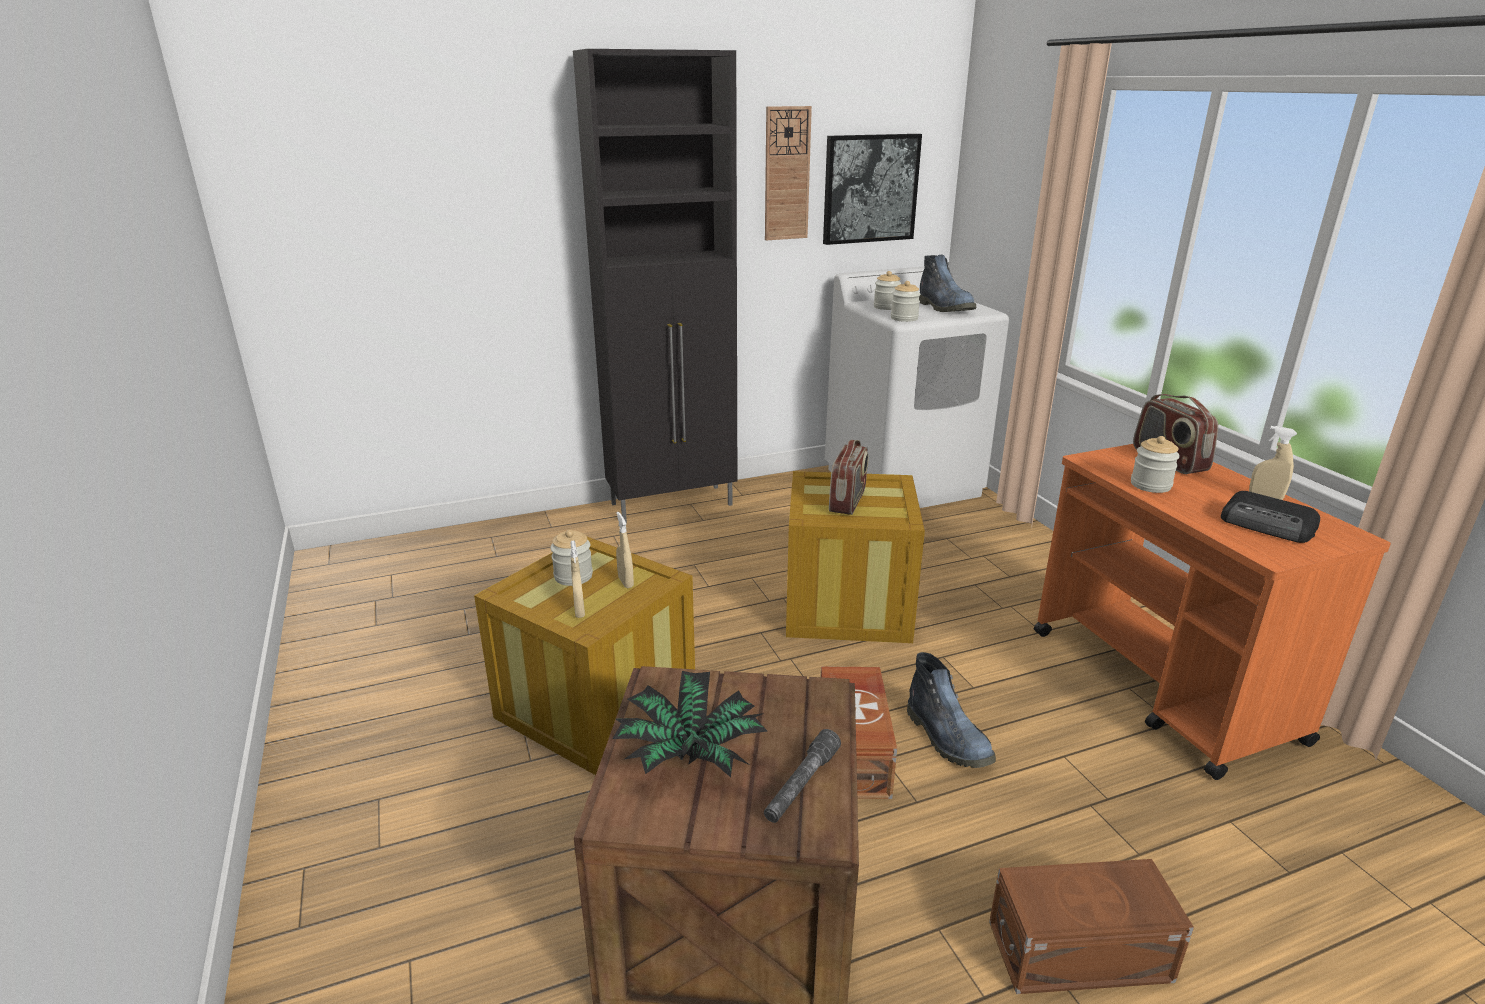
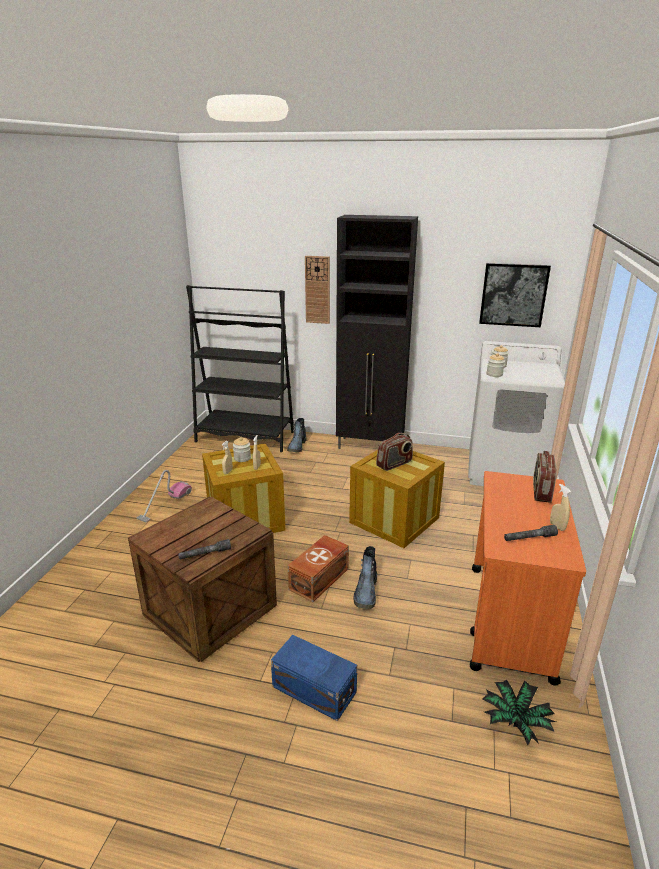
camera: 35 degrees right, 0 degrees up
potted plant [612,671,768,777] -> potted plant moved to [482,679,556,745]
wall clock [765,106,812,241] -> wall clock moved to [305,256,330,324]
boot [919,255,976,312] -> boot moved to [287,418,306,452]
brown storage box [989,859,1194,994] -> blue storage box [271,635,357,721]
jar [1131,436,1180,493] -> none
radio [1221,491,1320,543] -> grey flashlight [504,525,558,541]
none -> vacuum cleaner [136,470,192,522]
none -> black bookcase [186,285,294,452]

